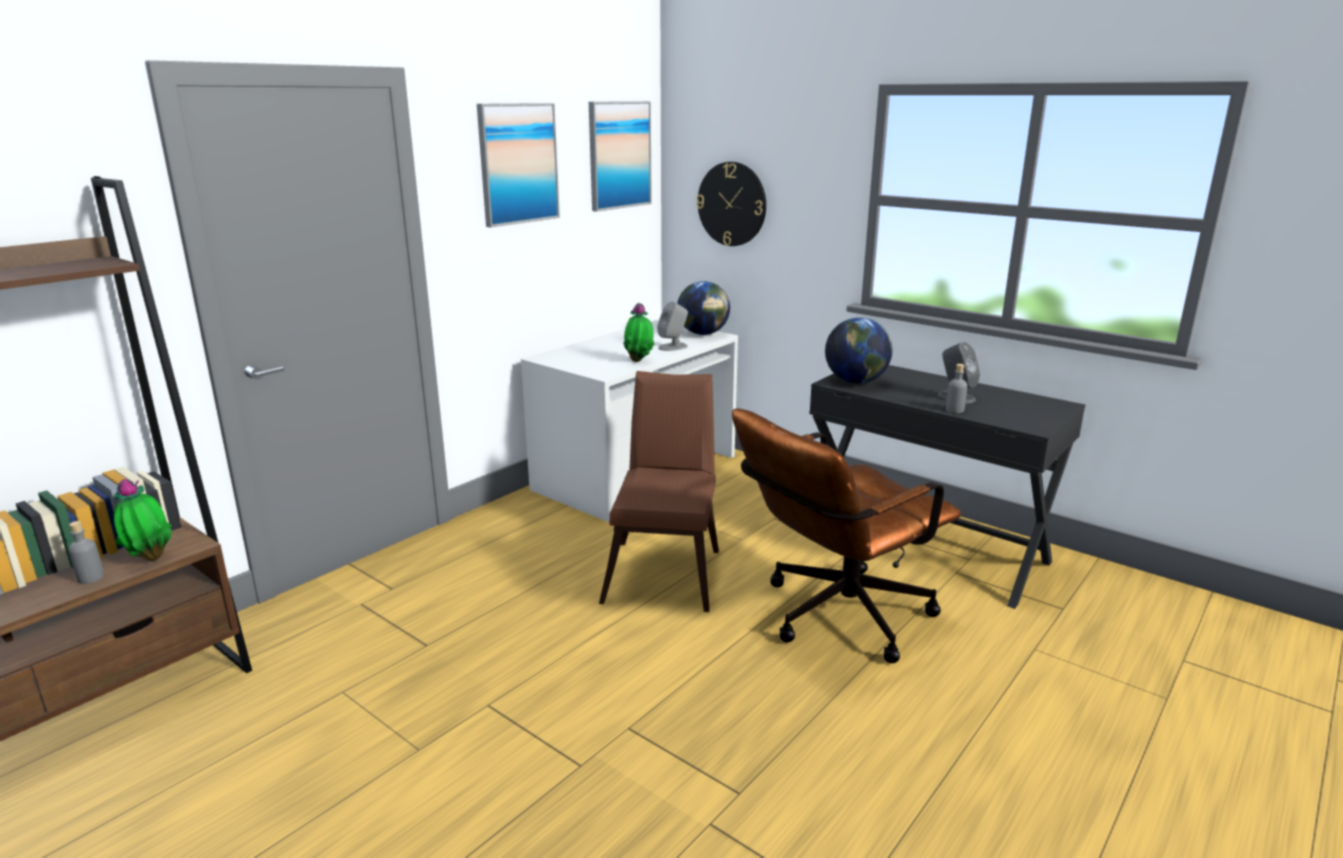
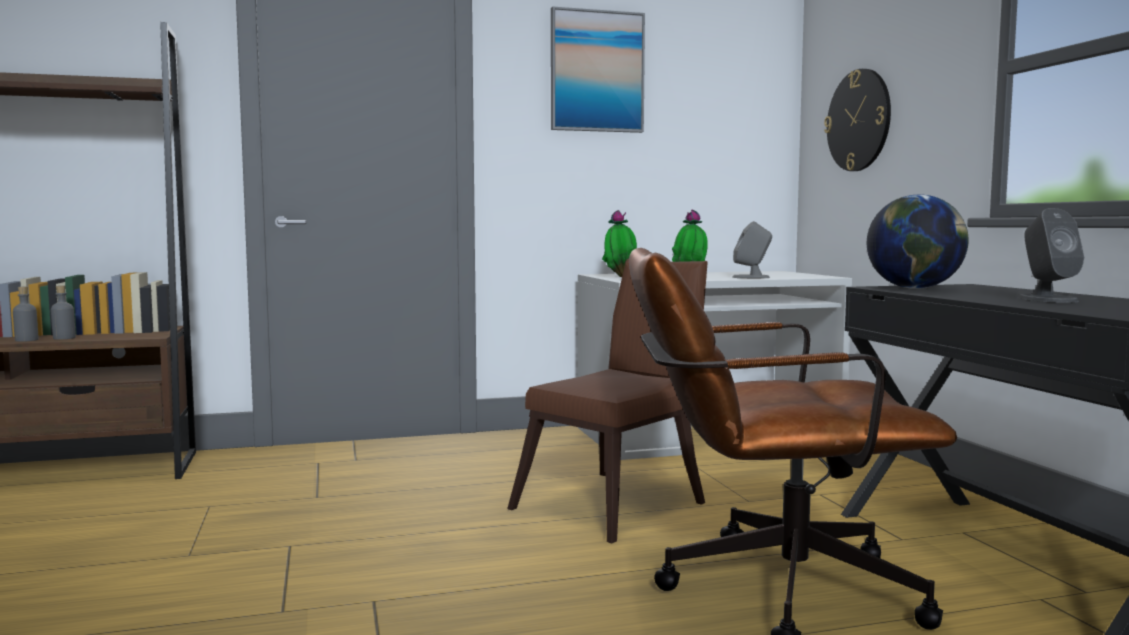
camera: 35 degrees right, 15 degrees down
potted plant [114,479,172,561] -> potted plant moved to [602,210,637,277]
picture [589,101,652,212] -> none
globe [677,281,730,335] -> none
grey bottle [946,364,967,413] -> grey bottle moved to [13,287,38,342]

